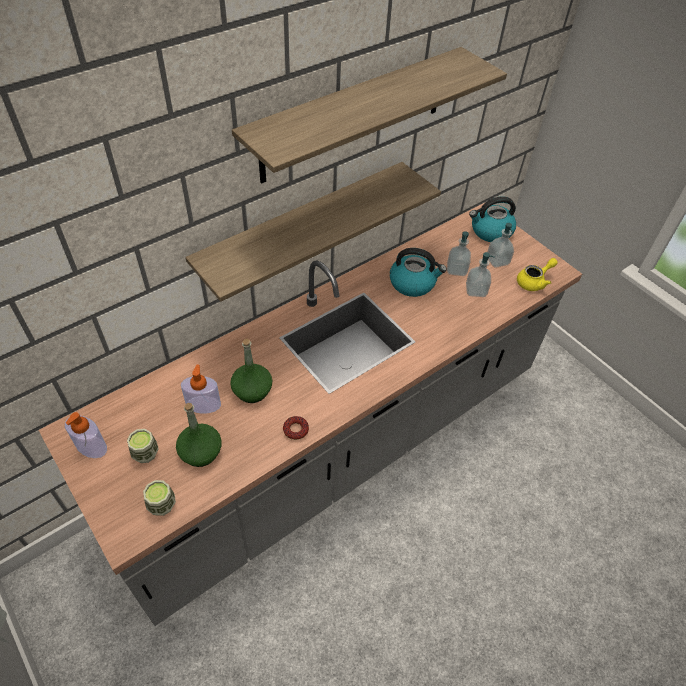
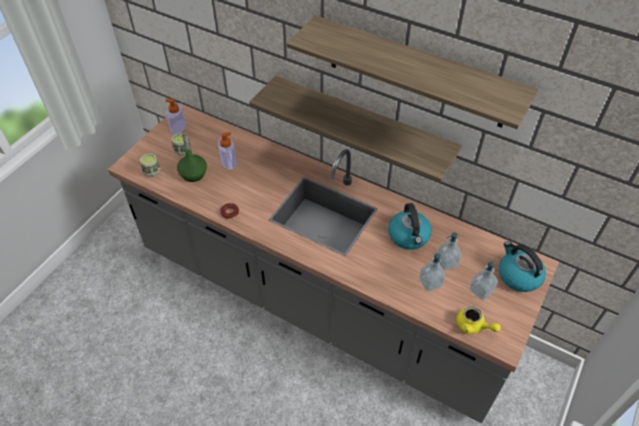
camera: 70 degrees right, 0 degrees up
green bottle [230,339,272,403] -> none

